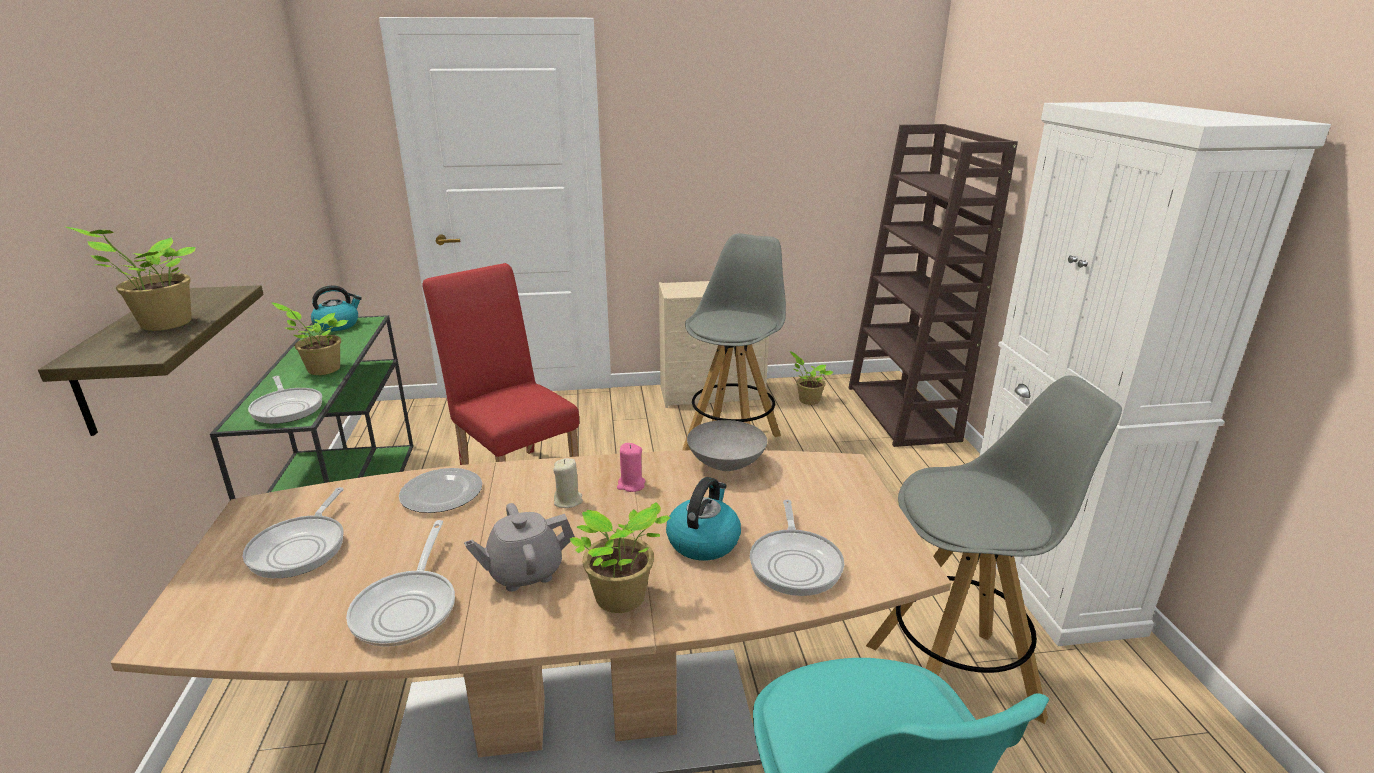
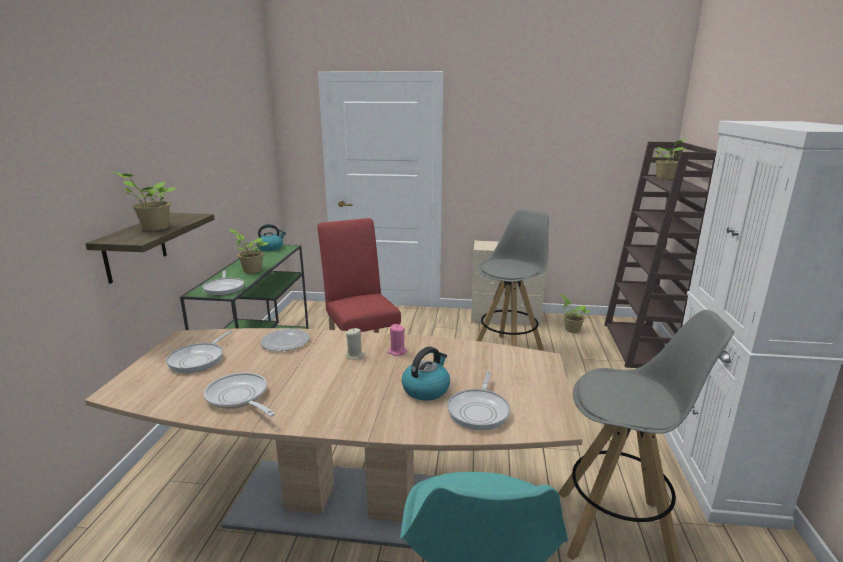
camera: 15 degrees right, 5 degrees down
frying pan [346,520,455,647] -> frying pan turned 120 degrees clockwise [204,372,275,417]
grey teapot [464,503,575,592] -> none
potted plant [570,502,671,613] -> potted plant moved to [653,139,687,179]
grey bowl [687,420,767,471] -> none

